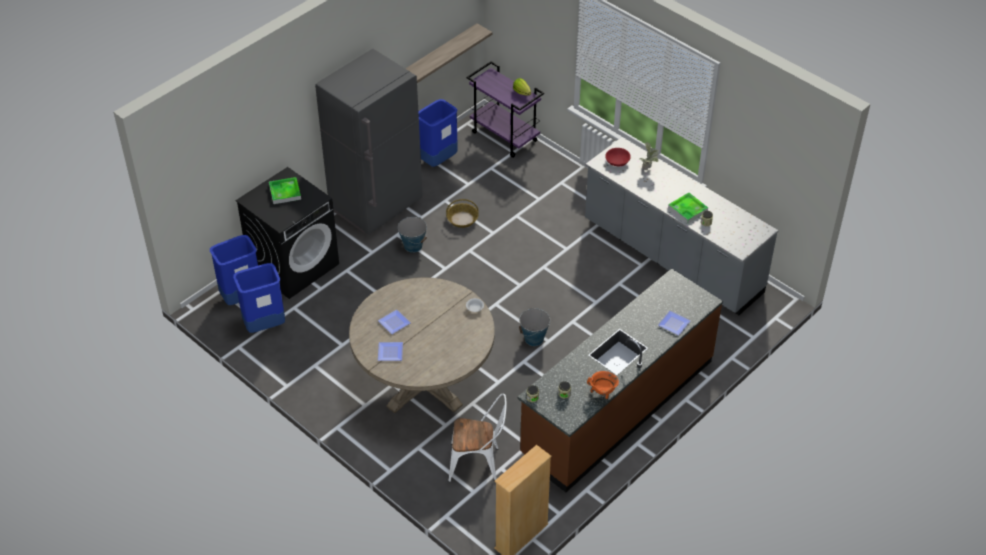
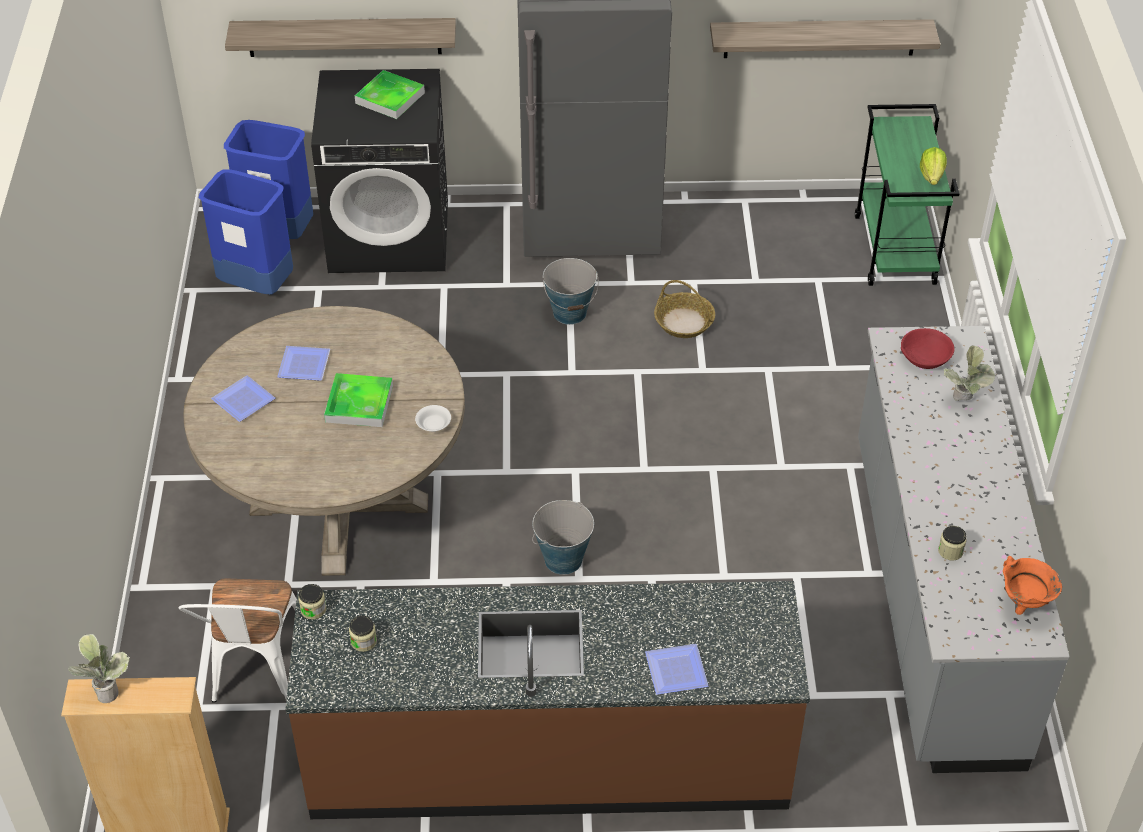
camera: 45 degrees right, 0 degrees up
blue trash can [418,99,458,167] -> none
white chair [448,393,507,482] -> white chair turned 45 degrees clockwise [179,578,296,703]
purple cart [467,61,544,158] -> green cart [855,104,960,286]
orange cooking pot [587,371,619,399] -> orange cooking pot moved to [1003,556,1062,615]
tray [668,193,708,224] -> tray moved to [324,373,393,427]
none -> potted plant [68,634,130,703]
none -> shelf [225,18,456,57]

